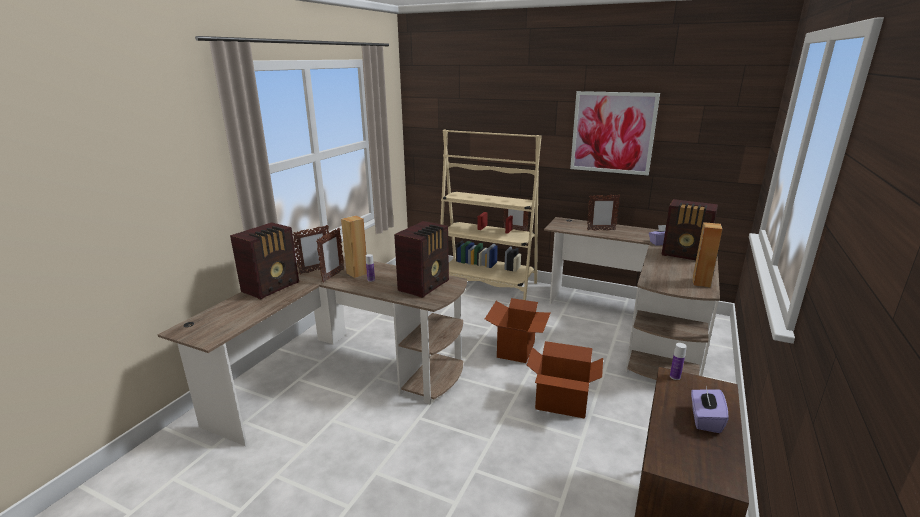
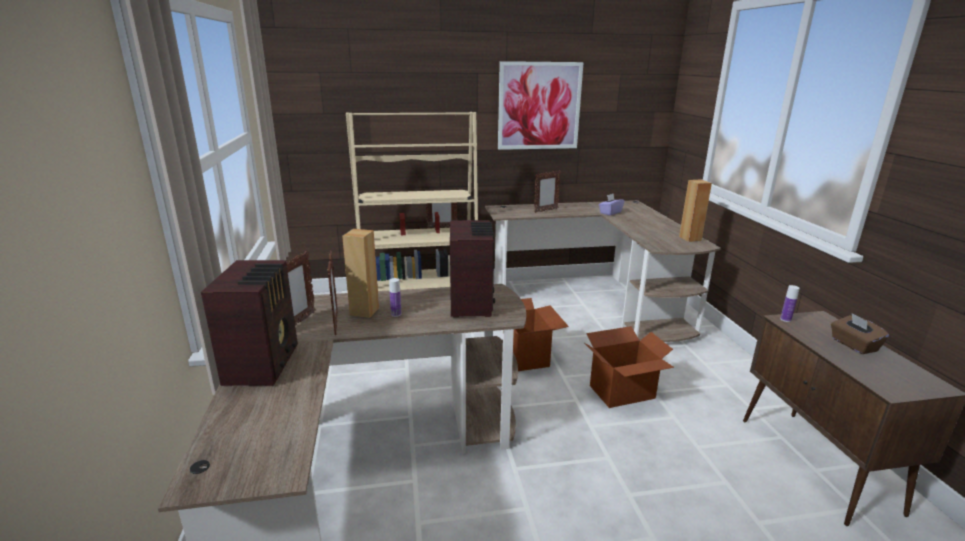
camera: 35 degrees left, 0 degrees up
radio [662,199,718,260] -> none
purple tissue box [691,386,729,433] -> brown tissue box [831,313,889,354]

